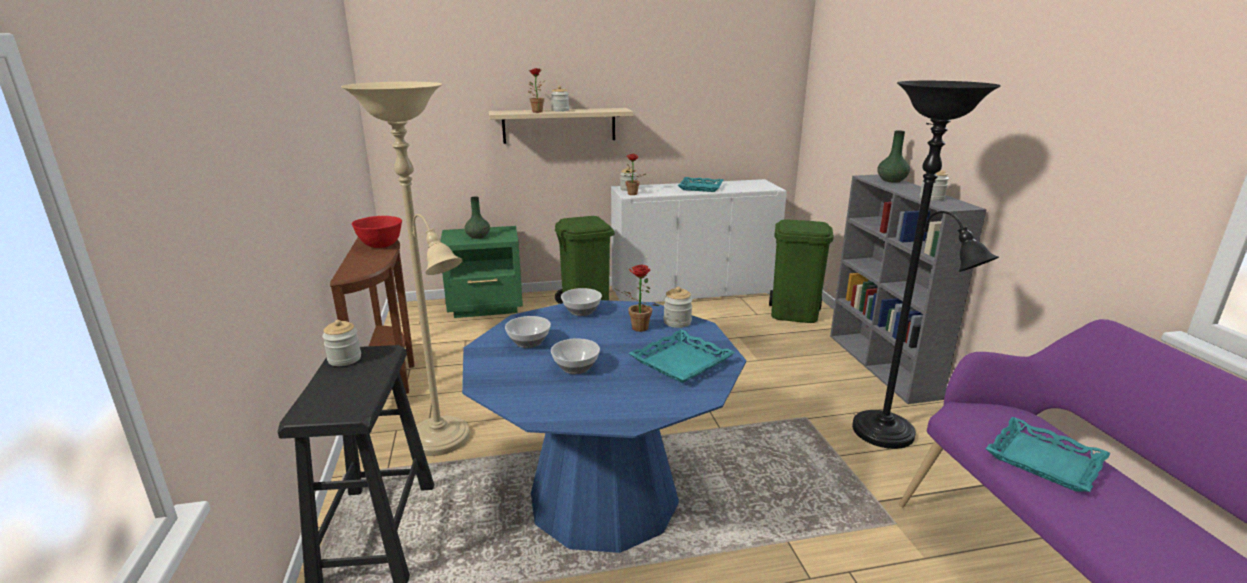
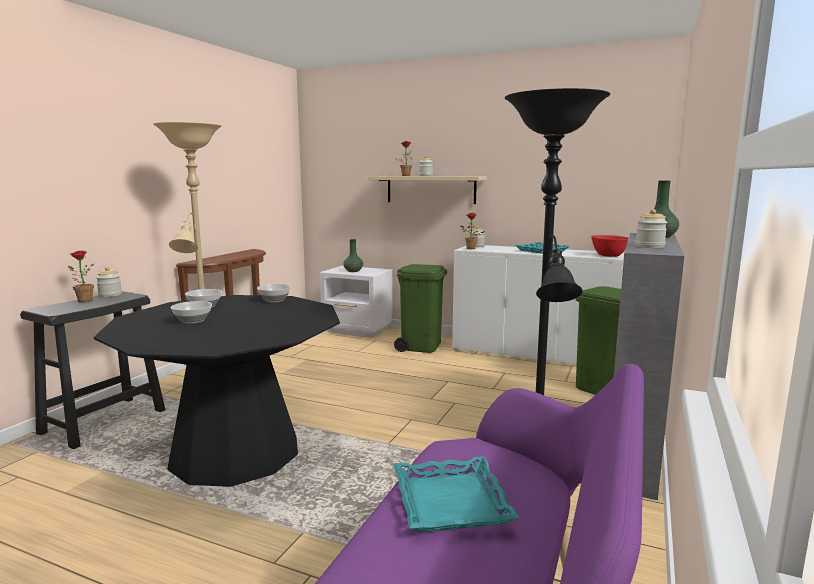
camera: 35 degrees right, 10 degrees down
red bowl [352,216,402,248] -> red bowl moved to [591,235,628,257]
green nightstand [440,226,523,318] -> white nightstand [320,266,393,338]
blue dining table [462,300,746,553] -> black dining table [94,295,340,487]
potted plant [613,265,659,332] -> potted plant moved to [68,251,95,303]
turquoise tray [628,329,736,383] -> none
jar [663,287,693,328] -> none

